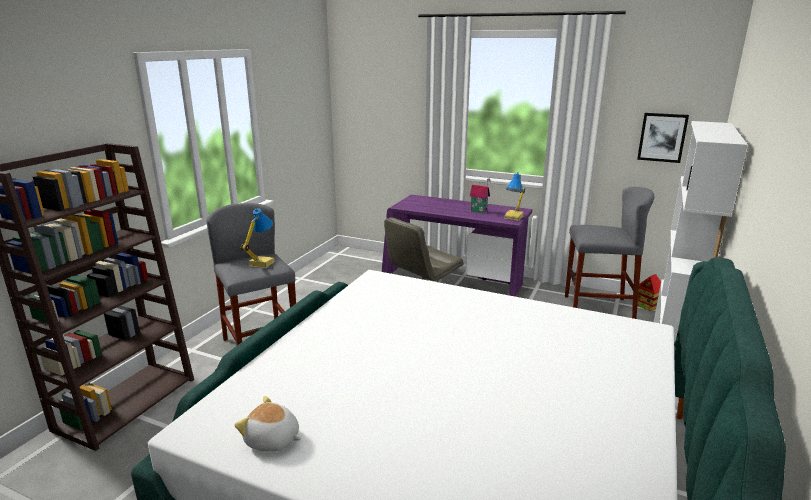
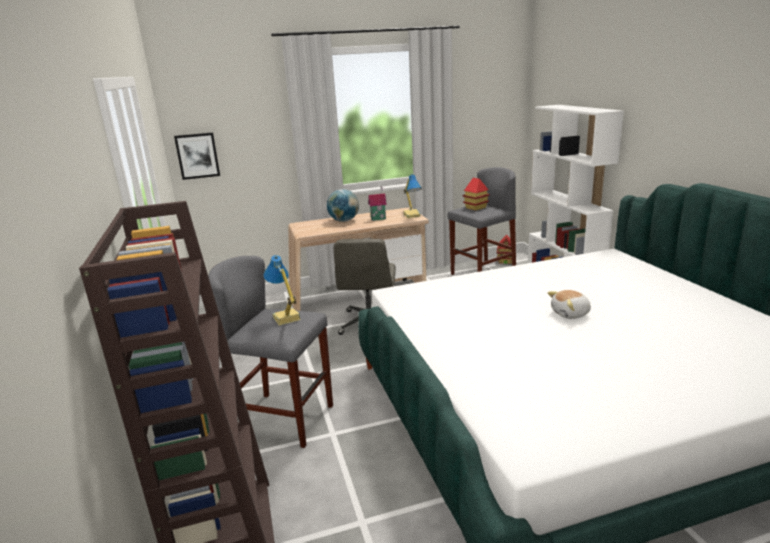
camera: 40 degrees left, 0 degrees up
plush toy [235,396,301,452] -> plush toy moved to [548,290,591,319]
purple desk [382,195,532,297] -> beige desk [288,207,429,311]
picture [637,113,689,163] -> picture moved to [174,133,220,180]
none -> globe [327,189,359,222]
none -> toy house [463,178,490,210]

